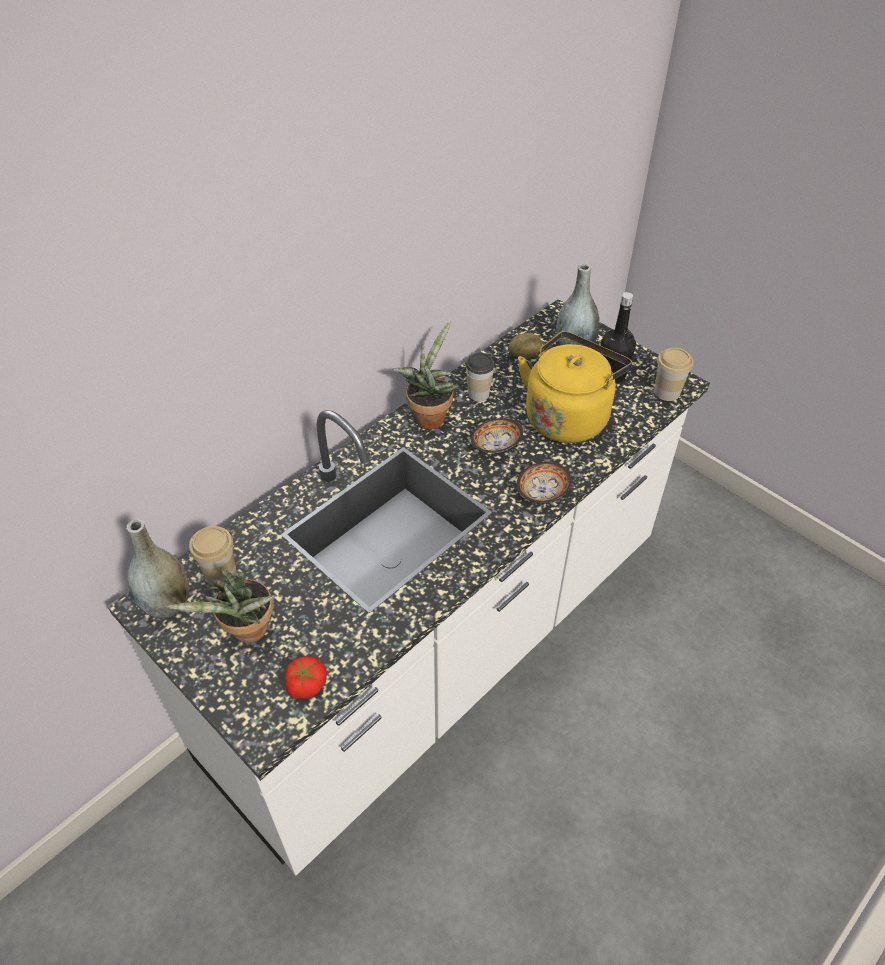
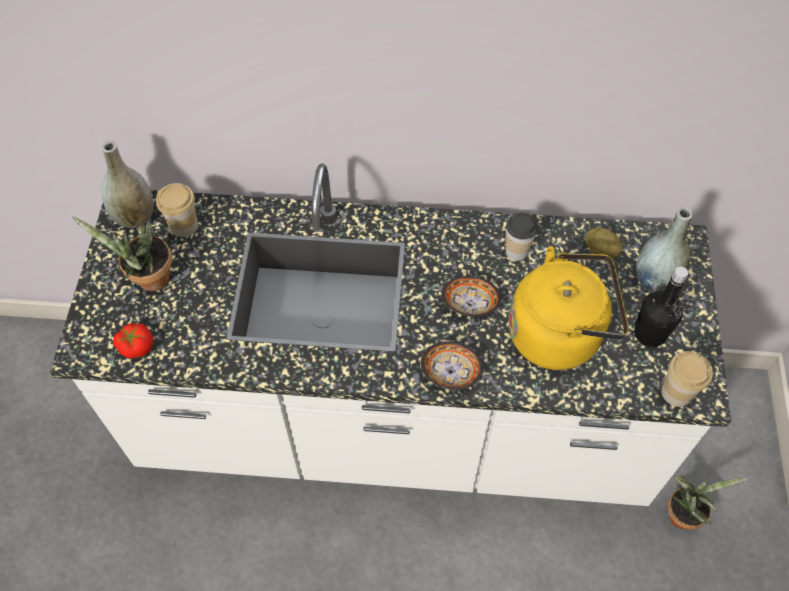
camera: 50 degrees right, 10 degrees up
potted plant [392,322,458,429] -> potted plant moved to [668,475,747,529]

